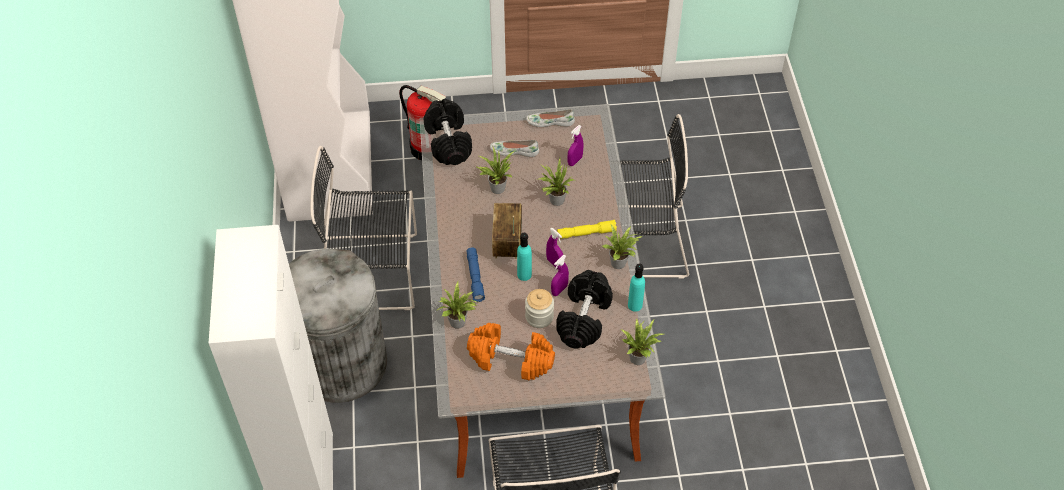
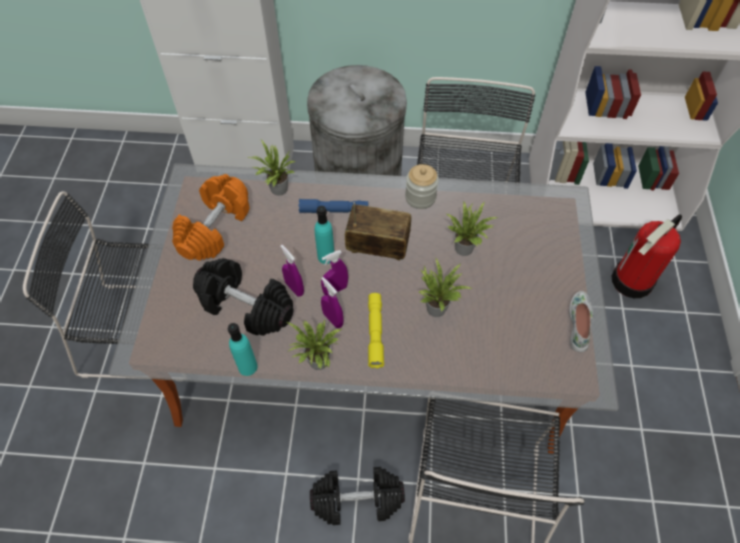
camera: 100 degrees right, 5 degrees up
black dumbbell [423,99,472,165] -> black dumbbell moved to [310,467,405,525]
white shoe [490,140,539,157] -> none
jar [525,289,554,328] -> jar moved to [405,164,439,209]
purple spray bottle [567,125,584,166] -> purple spray bottle moved to [321,277,344,328]
potted plant [620,318,663,365] -> none

